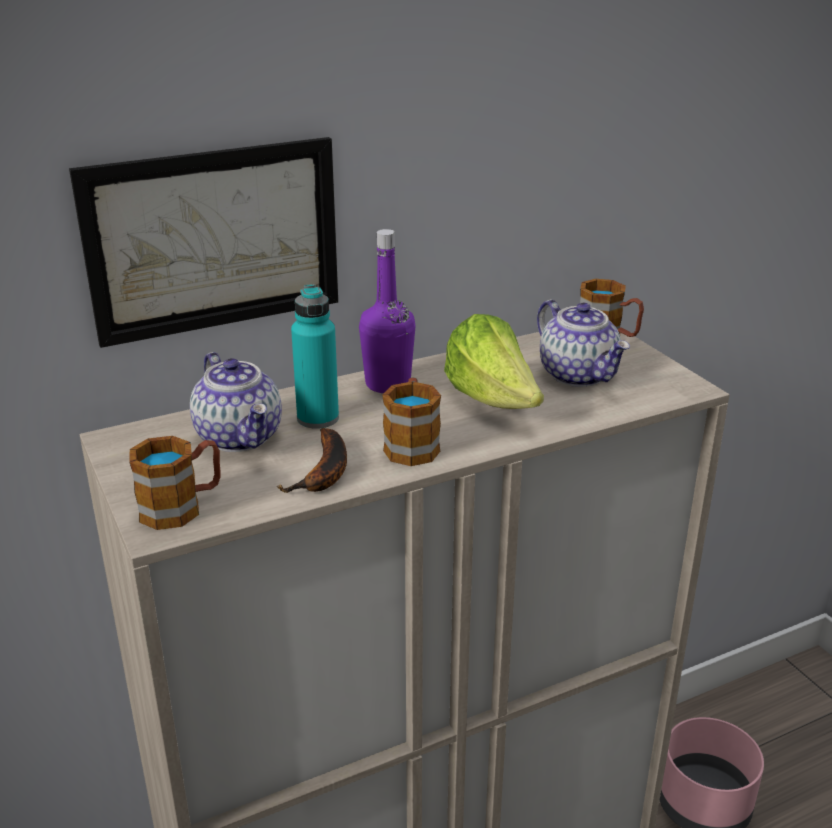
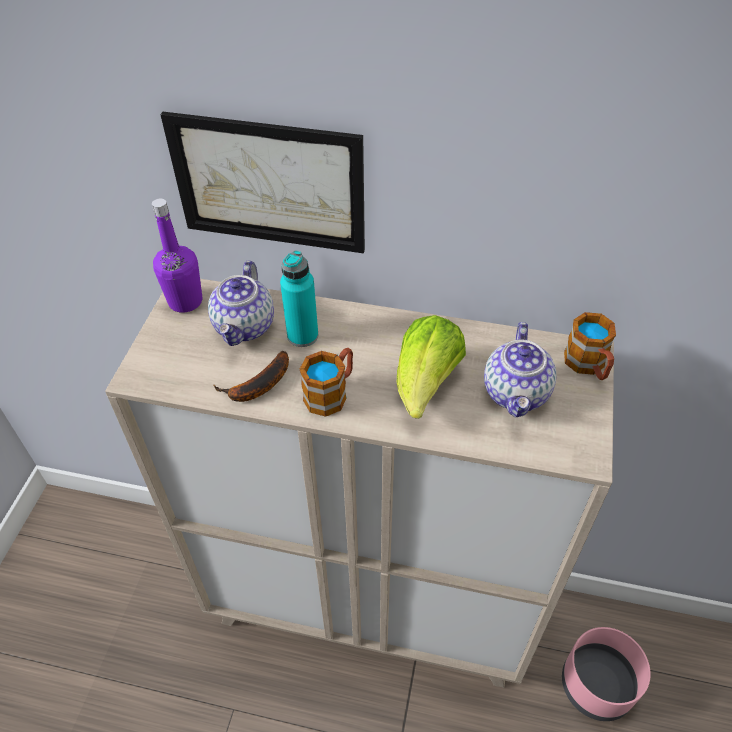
camera: 40 degrees right, 20 degrees up
mug [129,436,221,530] -> none
purple bottle [359,229,416,393] -> purple bottle moved to [152,199,202,313]

